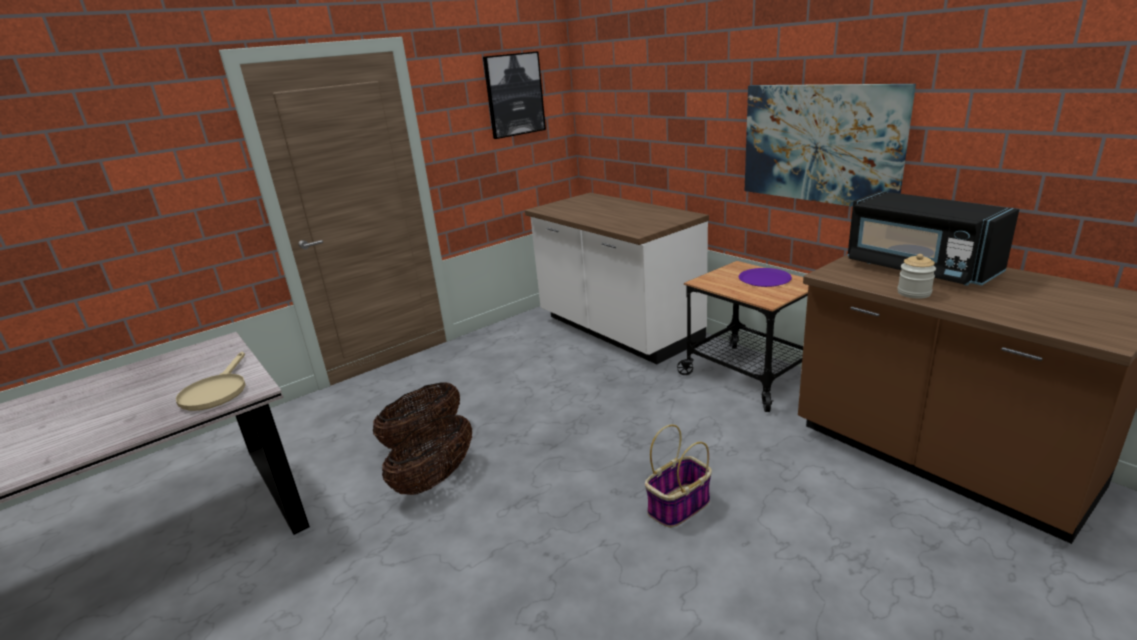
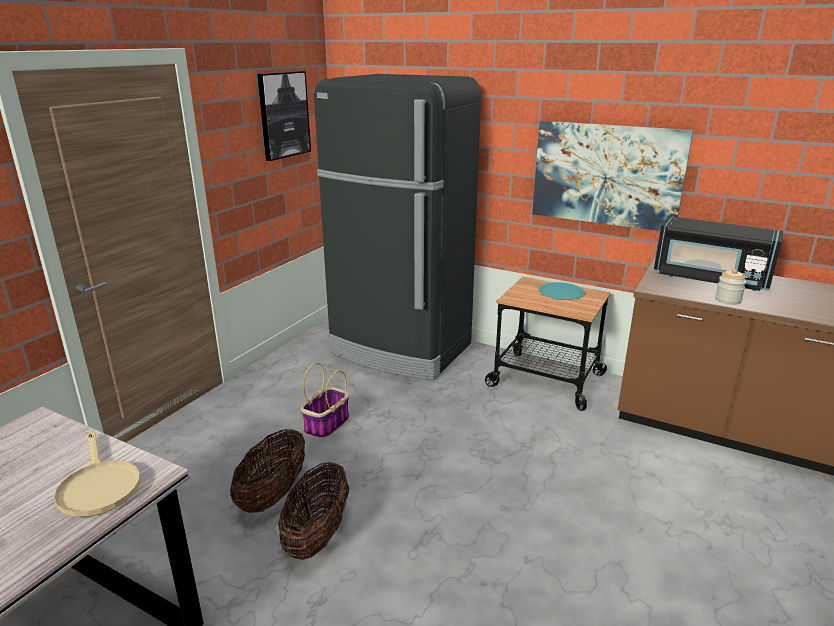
camera: 25 degrees left, 0 degrees up
white counter [525,193,709,364] -> black fridge [314,74,481,381]
basket [645,425,712,528] -> basket moved to [301,363,349,439]
purple plate [739,268,792,287] -> turquoise plate [539,282,585,300]

